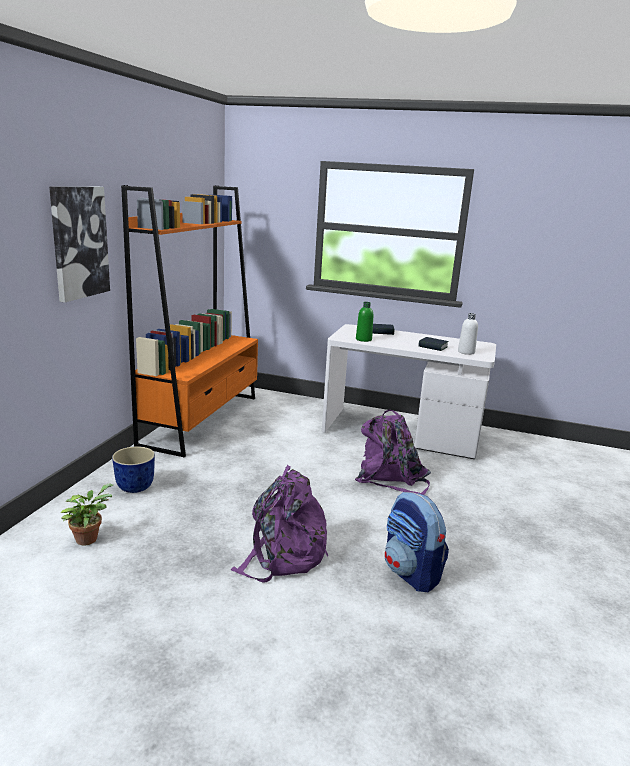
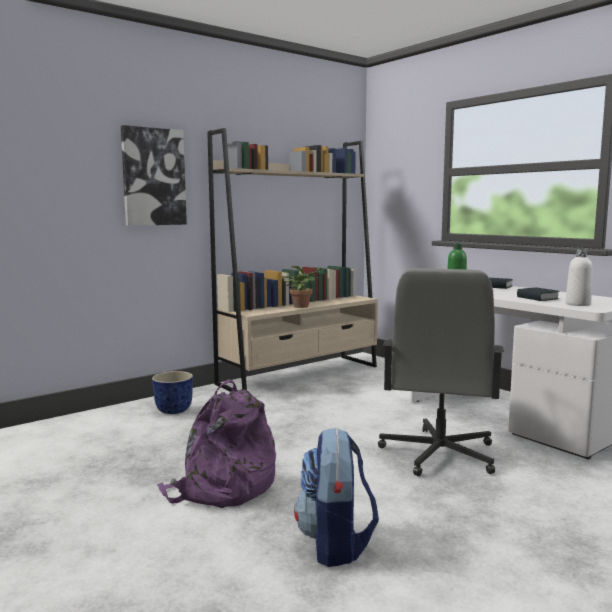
camera: 35 degrees right, 10 degrees down
potted plant [61,483,113,546] -> potted plant moved to [284,266,324,308]
orange bookcase [121,185,258,457] -> beige bookcase [207,128,378,392]
purple backpack [355,410,431,495] -> grey office chair [378,268,504,476]

